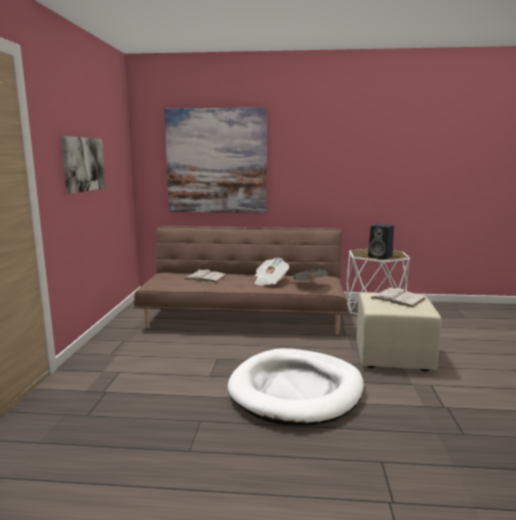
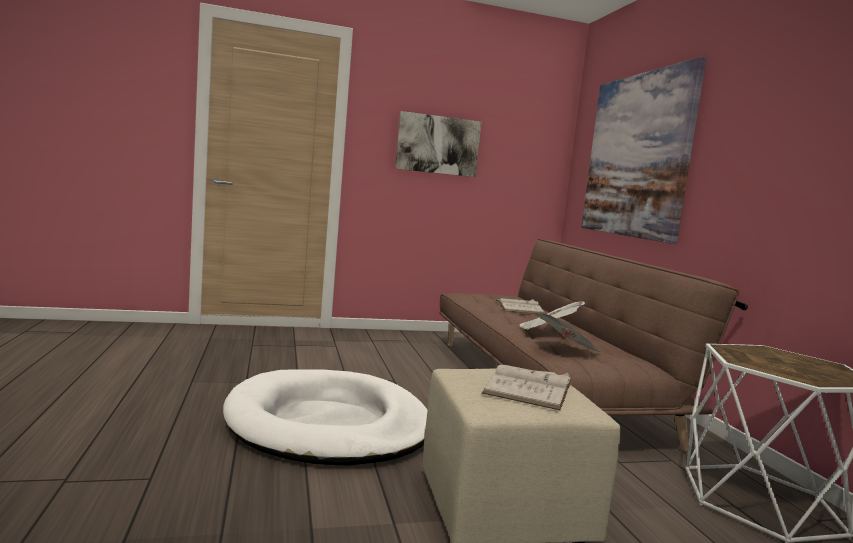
camera: 70 degrees right, 5 degrees down
black speaker [368,223,394,259] -> none

